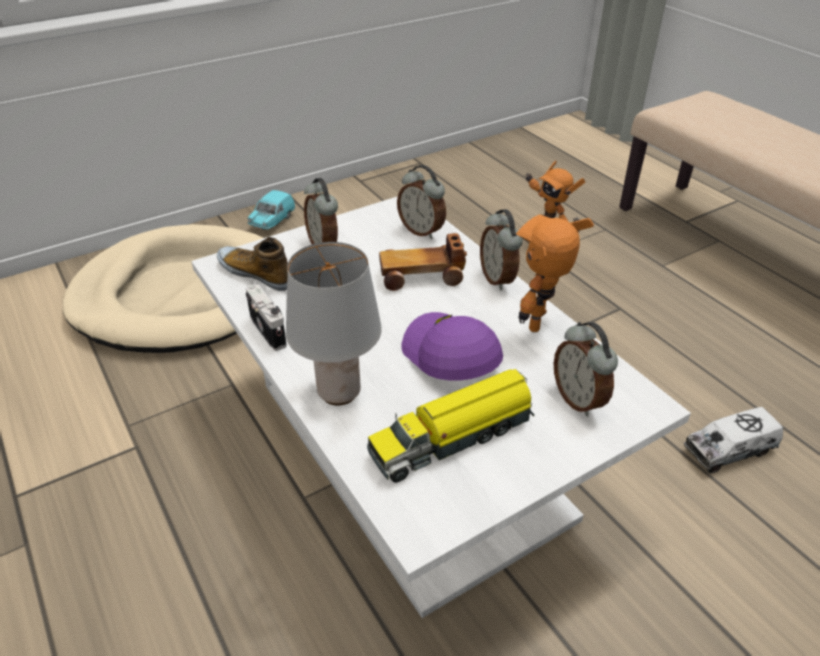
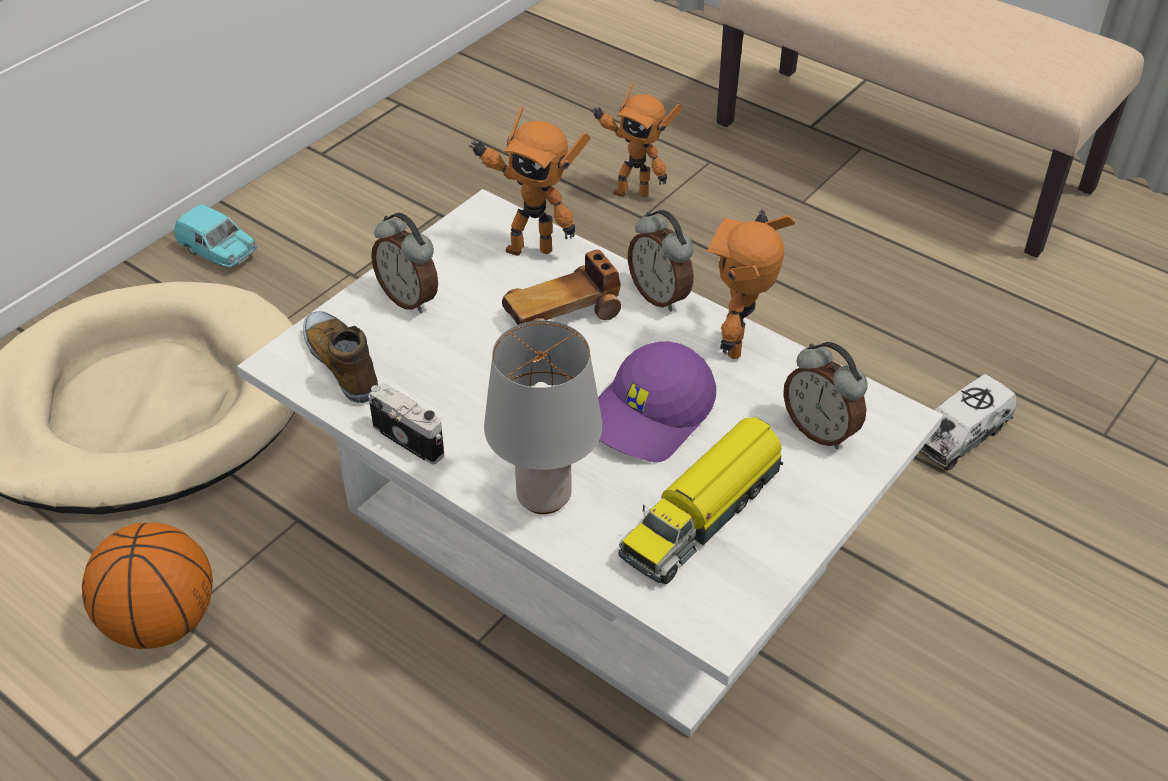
camera: 20 degrees left, 5 degrees up
shoe [217,237,288,291] -> shoe turned 45 degrees clockwise [303,311,378,403]
turquoise toy car [248,190,295,230] -> turquoise toy car turned 60 degrees counterclockwise [174,204,257,268]
alarm clock [397,165,446,239] -> toy robot [469,106,591,256]
purple cap [401,312,503,380] -> purple cap turned 90 degrees counterclockwise [598,342,716,462]
none -> basketball [82,522,213,649]

